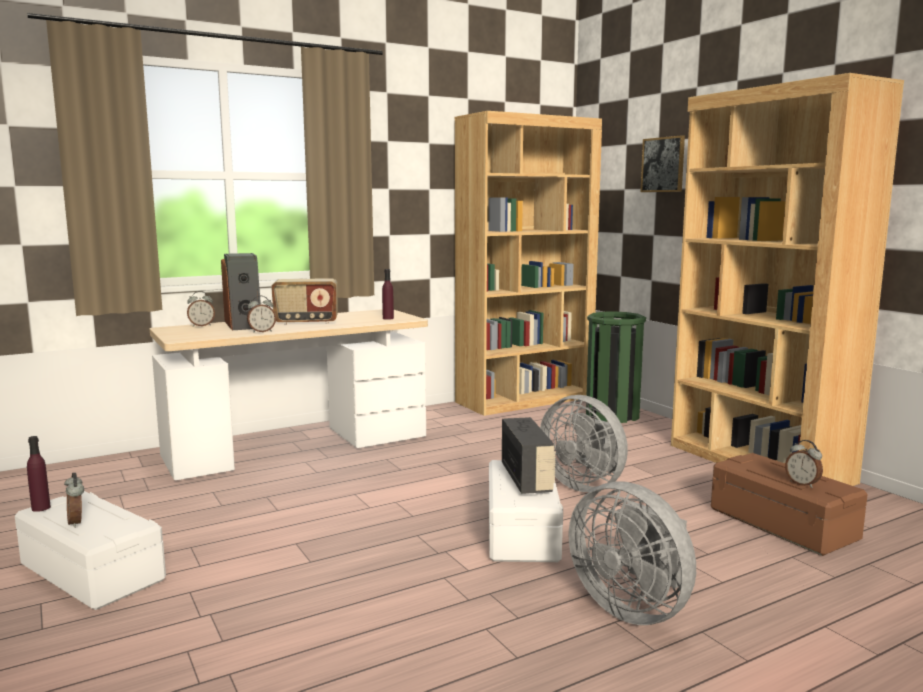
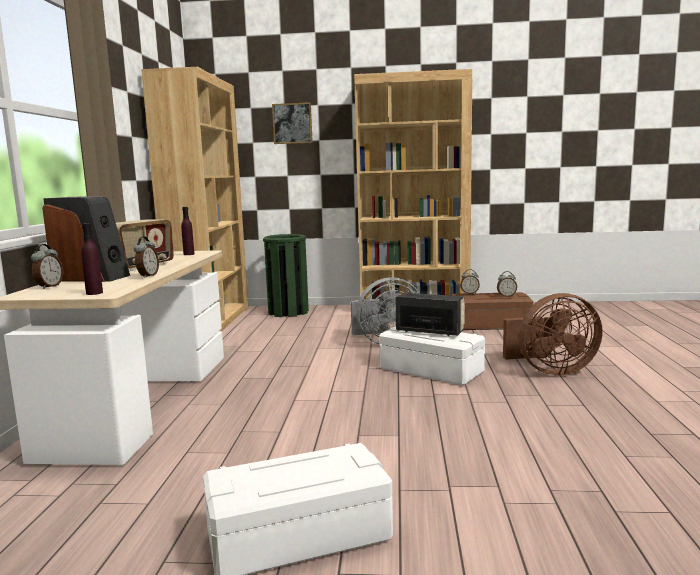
camera: 55 degrees left, 0 degrees up
purple bottle [27,436,51,512] -> purple bottle moved to [81,223,103,295]
alarm clock [64,473,84,528] -> alarm clock moved to [460,269,480,294]
grey fan [568,481,696,625] -> brown fan [503,293,603,375]

